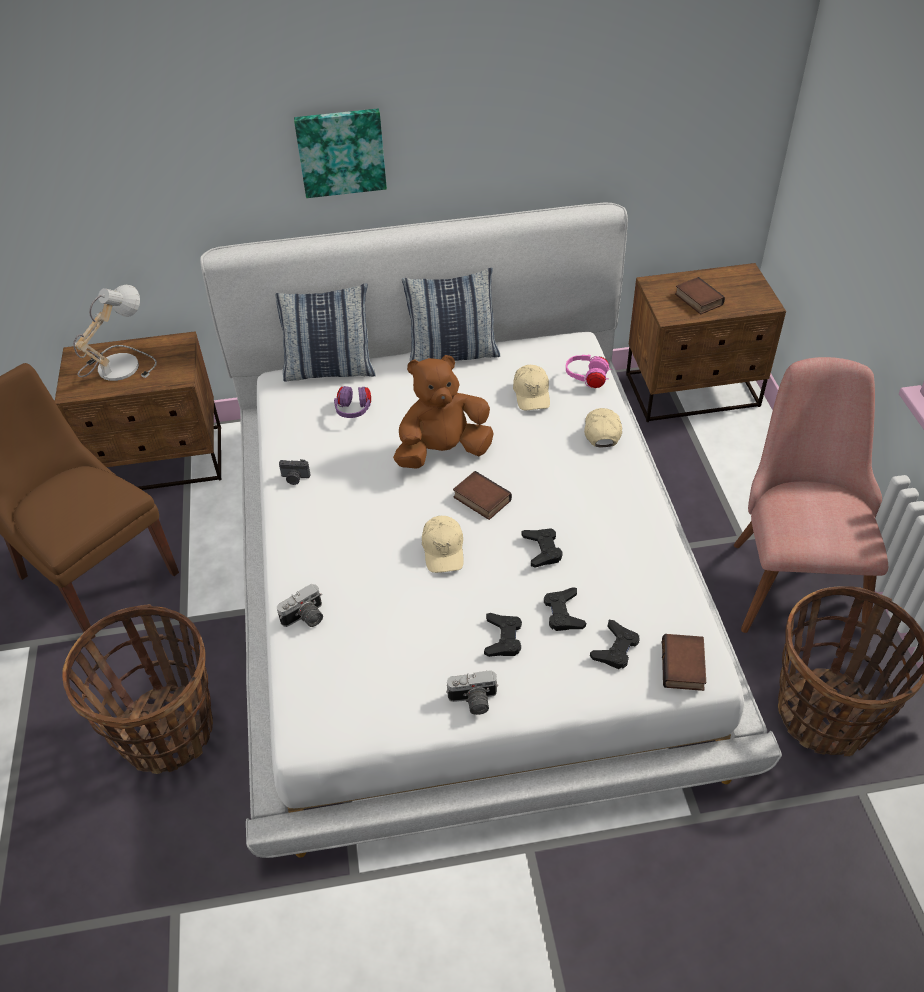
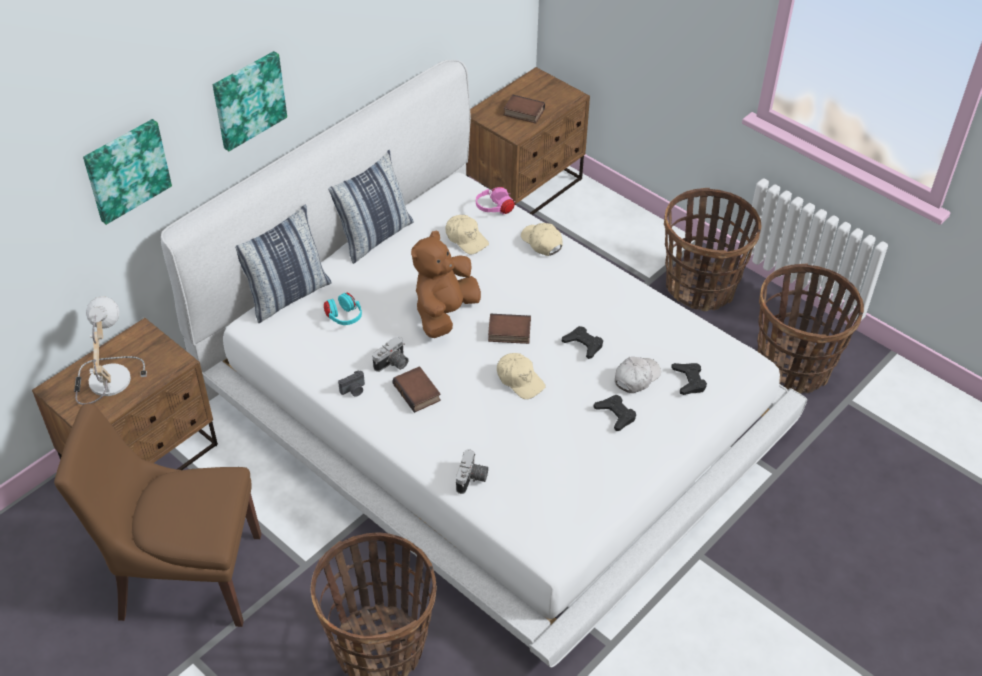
camera: 40 degrees left, 0 degrees up
purple headphones [334,386,371,418] -> turquoise headphones [324,293,362,325]
camera [446,670,499,715] -> camera moved to [372,336,409,372]
black game controller [544,587,586,631] -> white cap [615,357,661,393]
book [661,634,706,691] -> book moved to [392,366,441,413]
pink chair [734,357,888,636] -> basket [664,188,761,311]
none -> picture [83,119,172,225]

